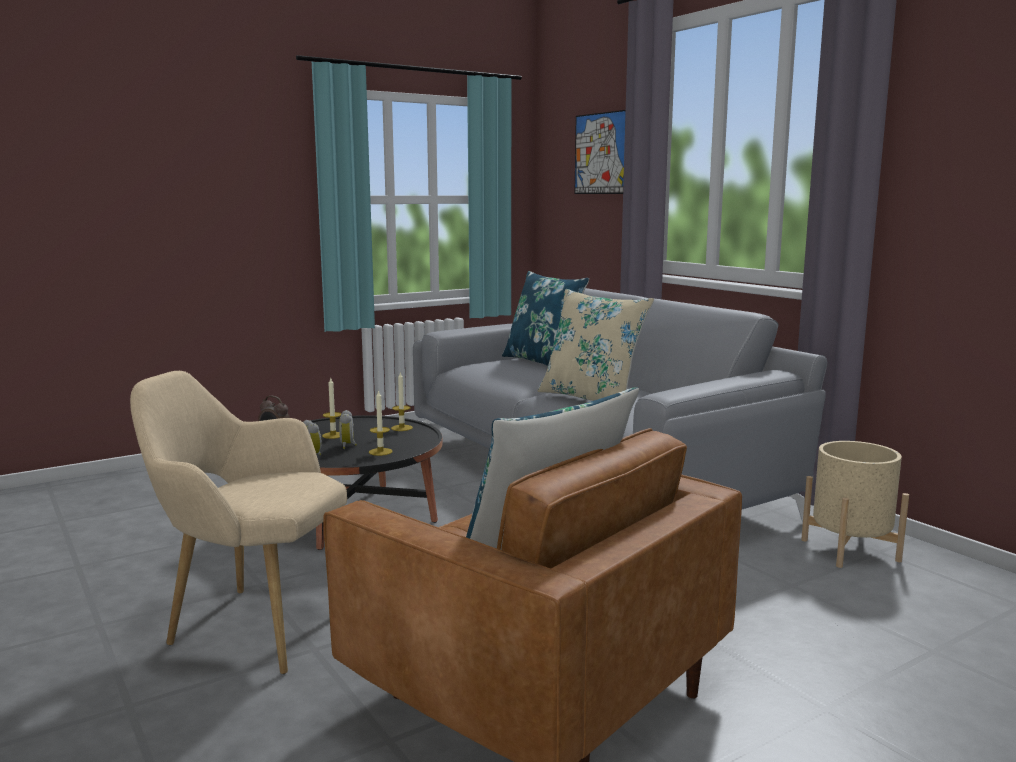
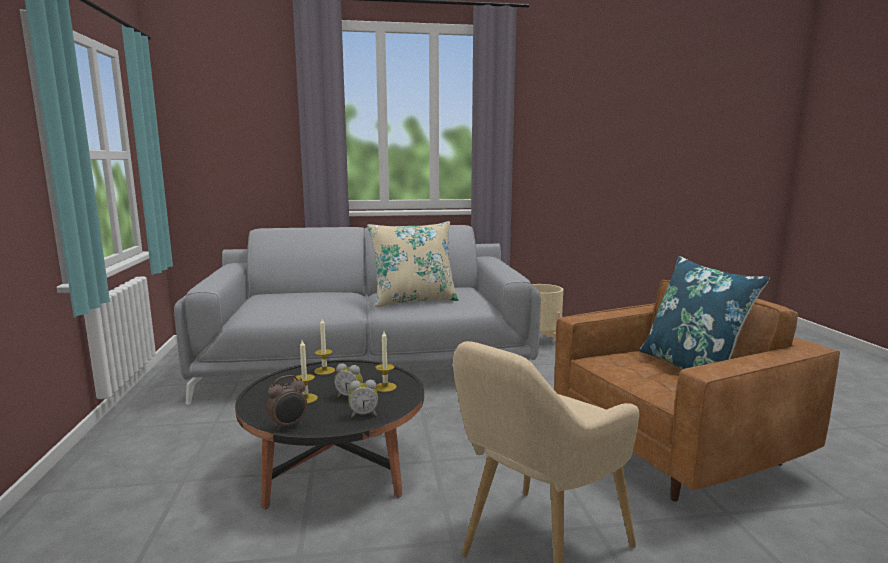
camera: 65 degrees left, 0 degrees up
blue pillow [502,271,589,366] -> none
picture [574,110,626,194] -> none

